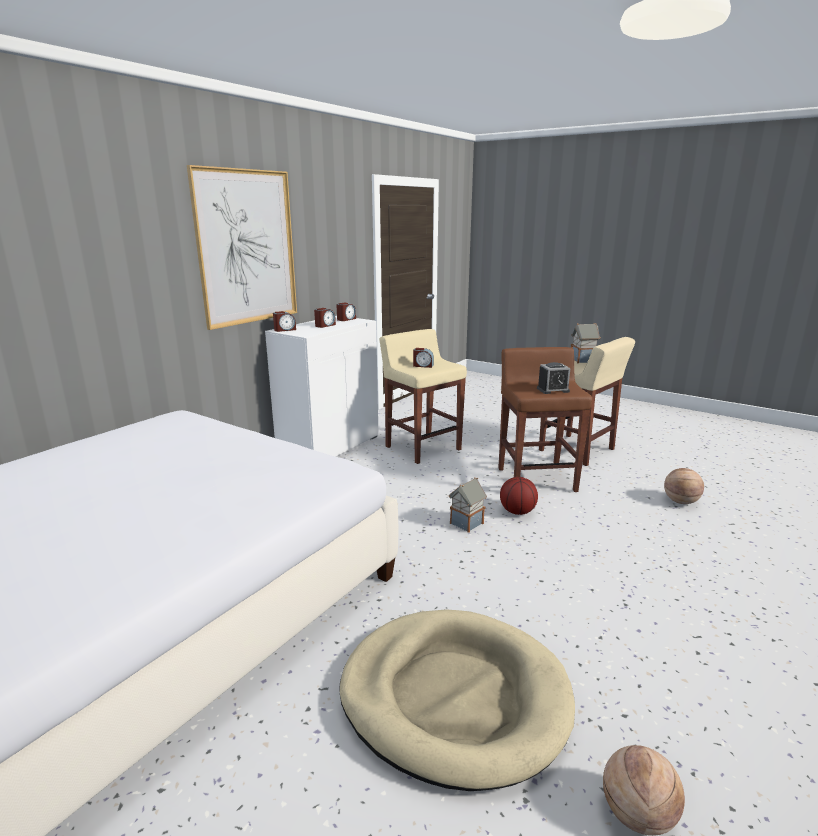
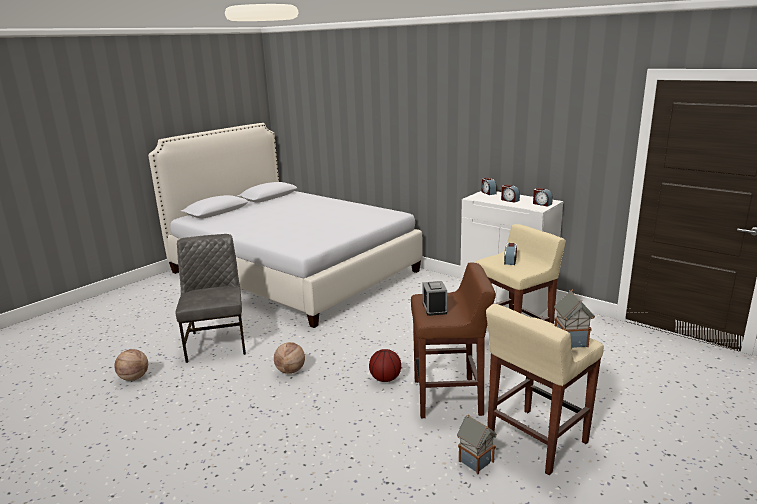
camera: 95 degrees right, 0 degrees up
picture [187,165,297,330] -> none
beige dog bed [340,609,575,791] -> grey chair [175,234,246,363]
toy house [449,477,487,533] -> toy house moved to [457,415,497,474]
basketball [664,468,704,504] -> basketball moved to [274,342,305,374]

